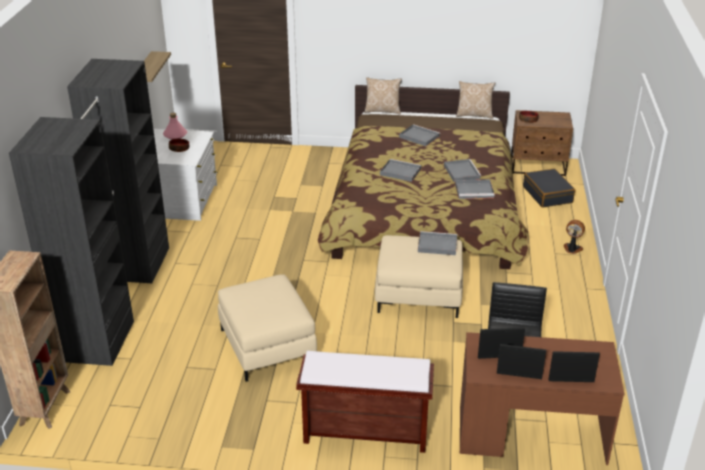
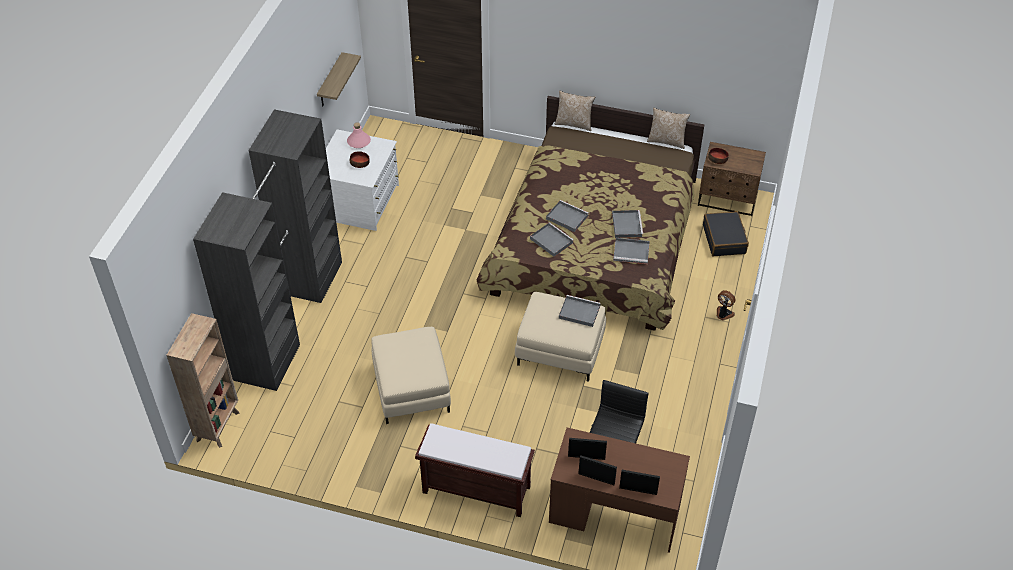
camera: 10 degrees right, 15 degrees up
grey tray [399,124,440,146] -> grey tray moved to [530,222,574,257]

